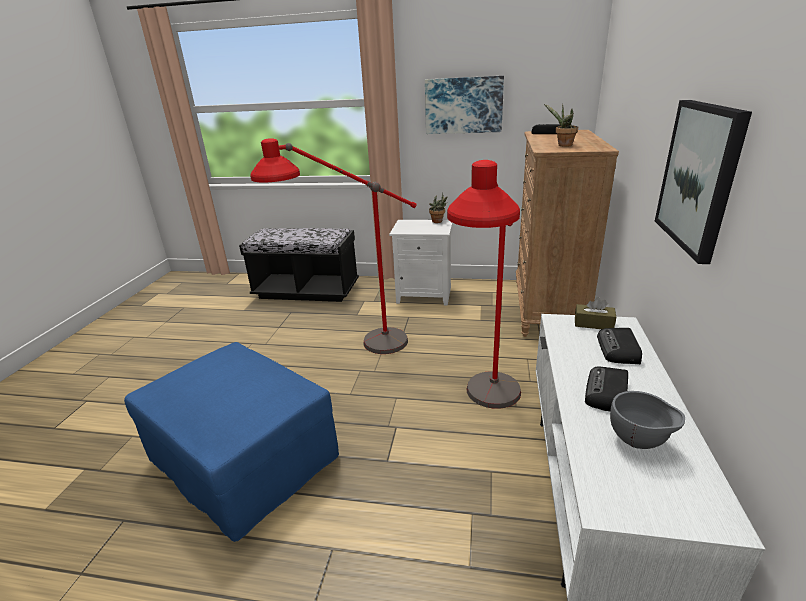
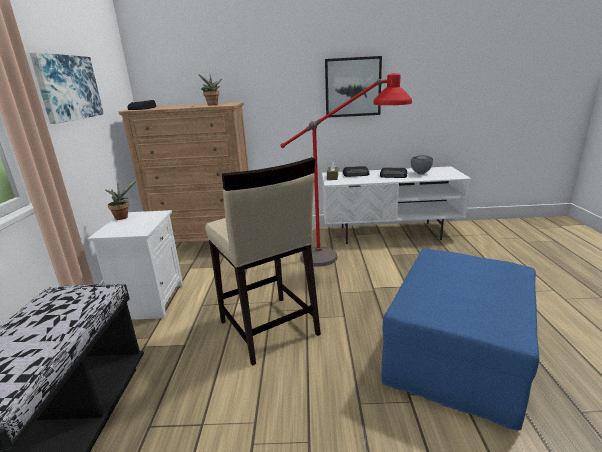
camera: 100 degrees left, 5 degrees down
red floor lamp [250,138,417,354] -> beige stool [205,157,321,366]

